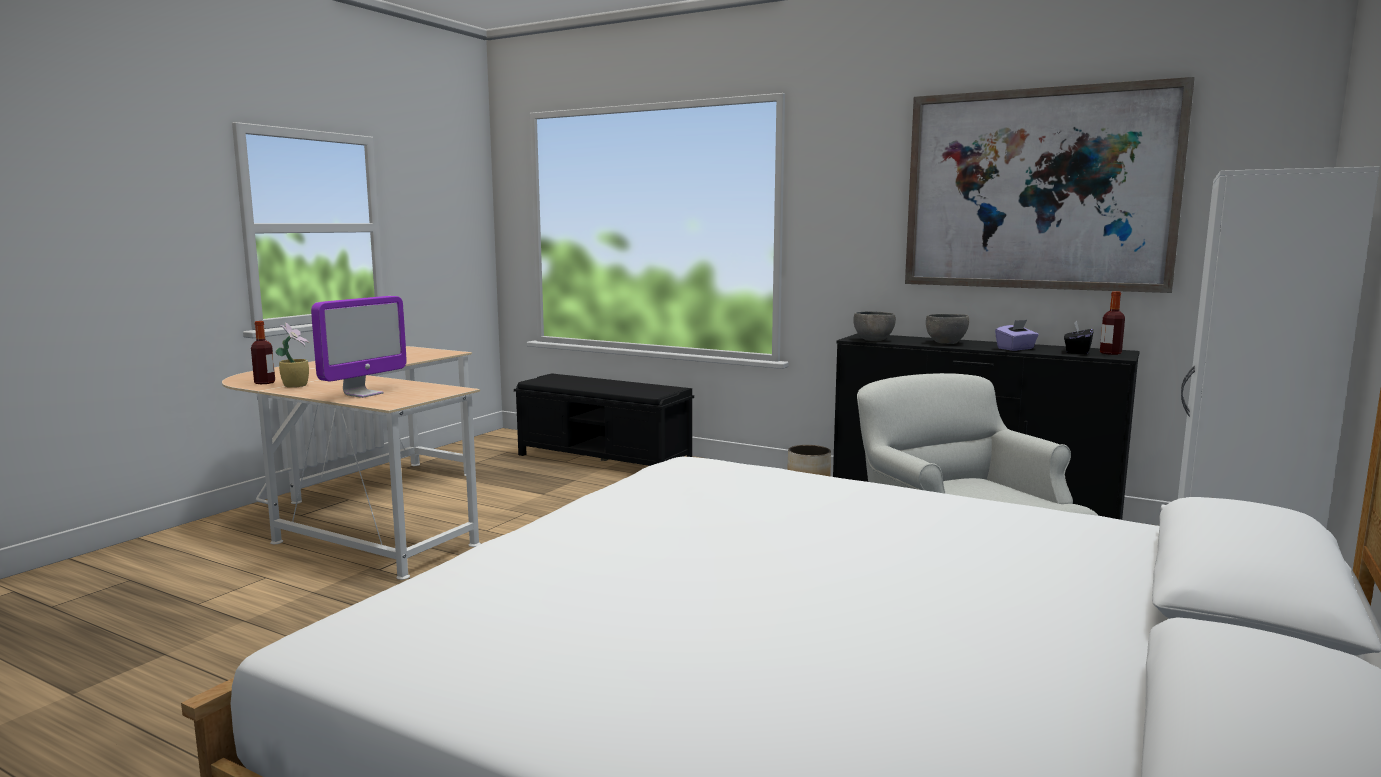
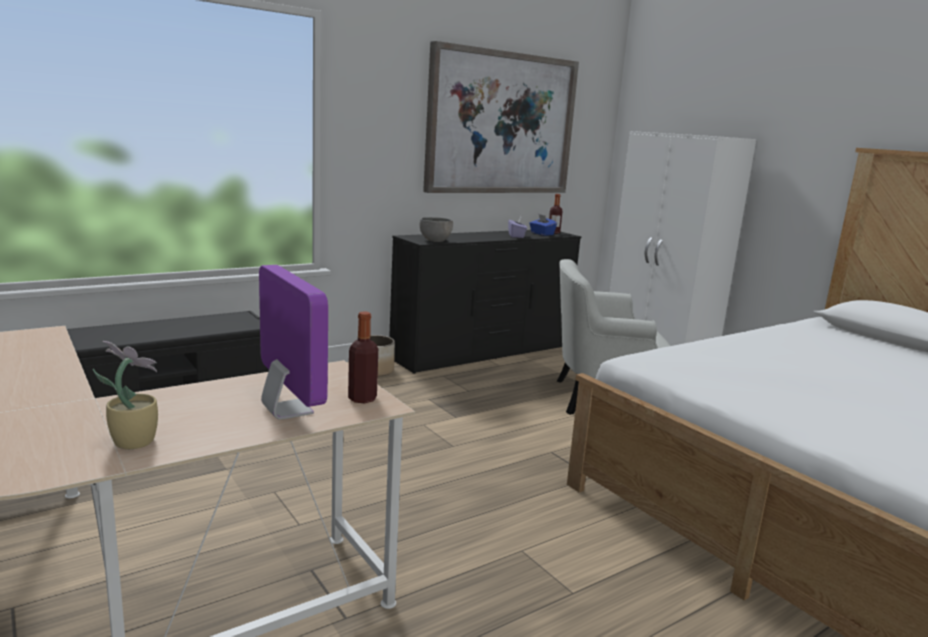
camera: 65 degrees left, 5 degrees up
bottle [251,321,275,384] -> bottle moved to [348,311,378,403]
grey bowl [926,314,969,344] -> none
black tissue box [1064,321,1093,354] -> blue tissue box [529,214,557,236]

